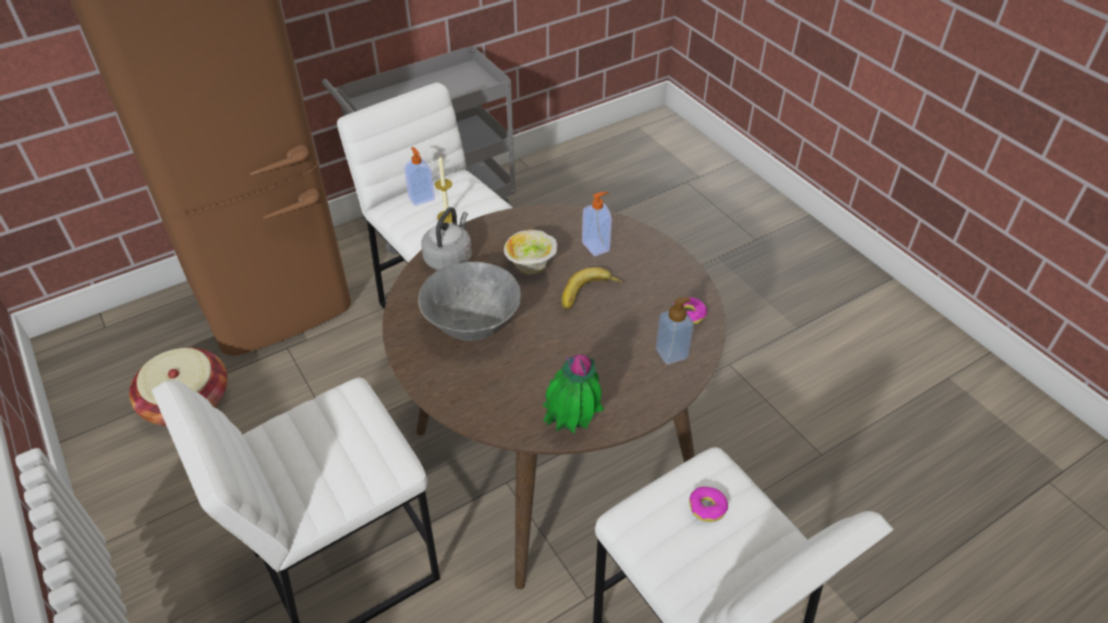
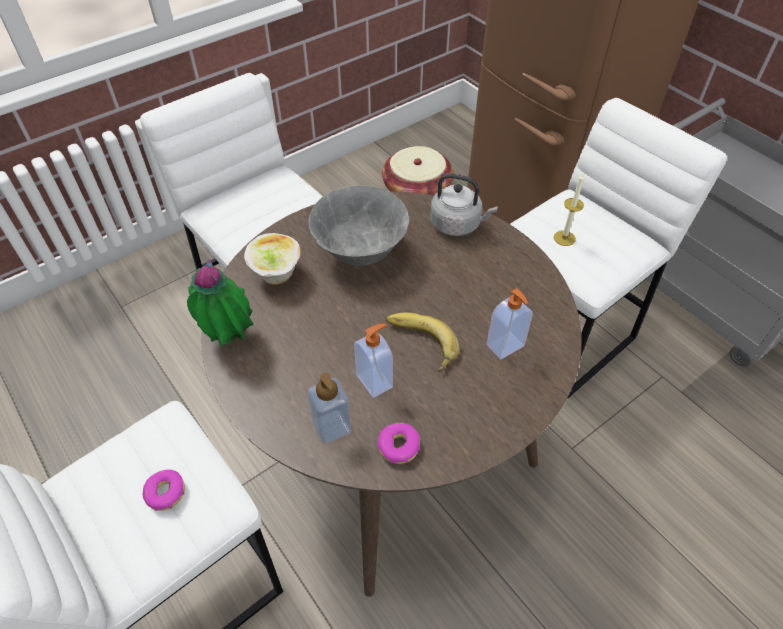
camera: 85 degrees right, 5 degrees up
soap dispenser [404,147,435,206] -> soap dispenser moved to [354,324,393,398]
bowl [504,230,557,275] -> bowl moved to [244,233,301,285]

